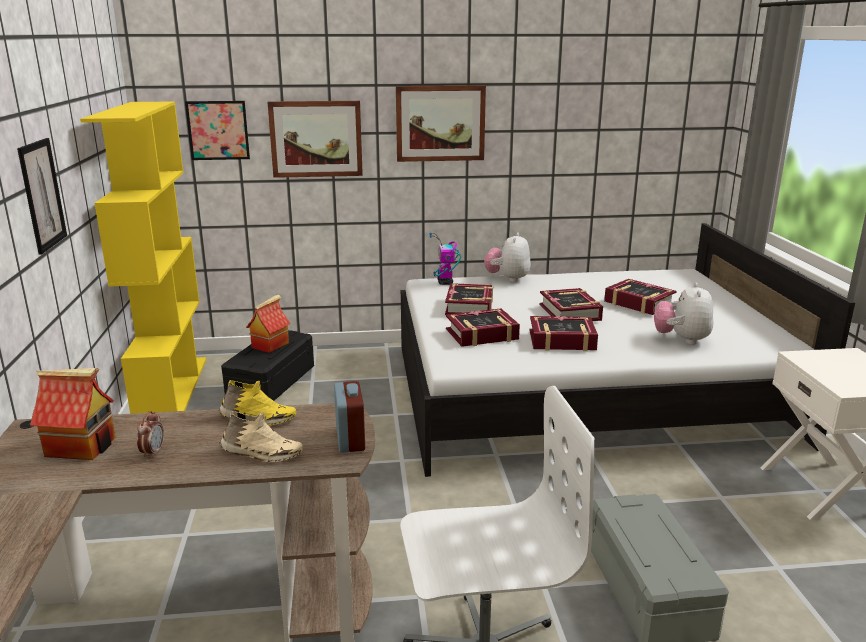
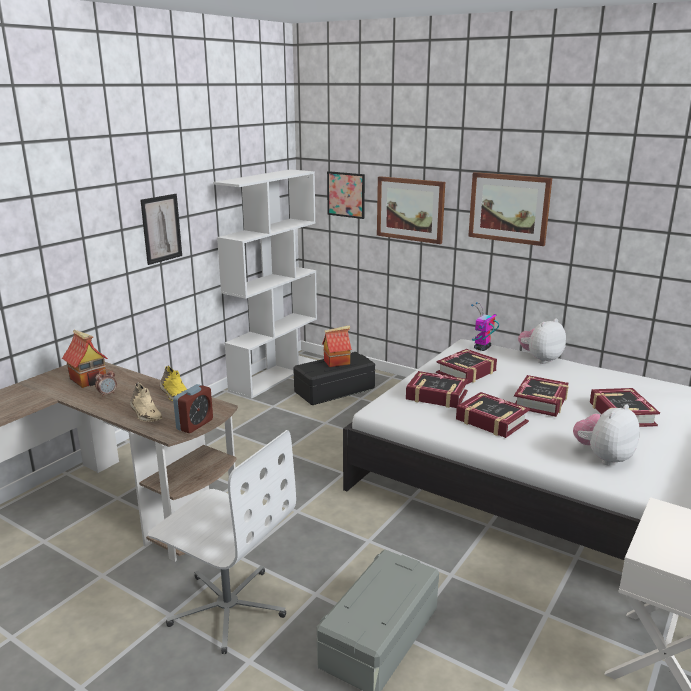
camera: 40 degrees right, 0 degrees up
yellow bookcase [80,101,207,414] -> white bookcase [213,169,317,399]

